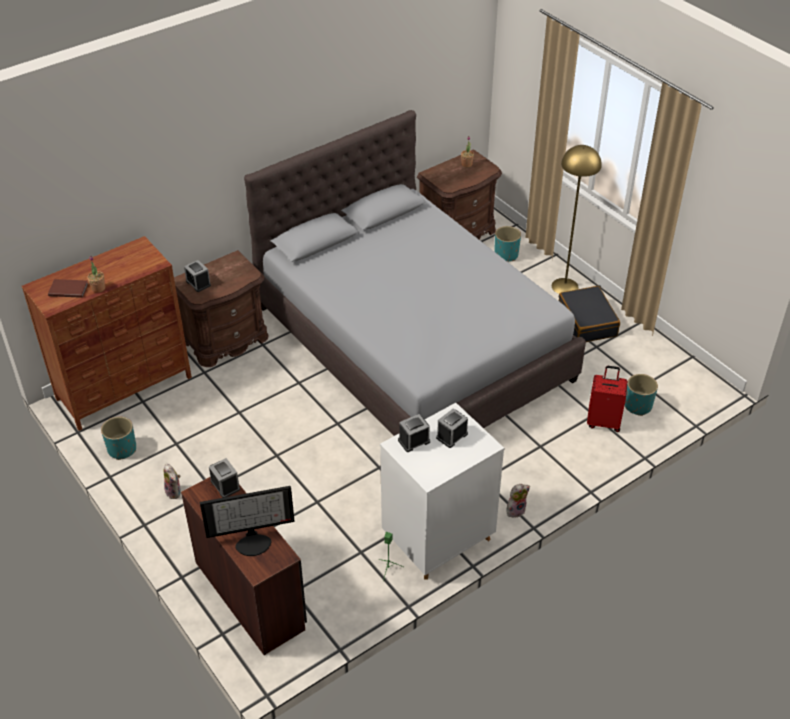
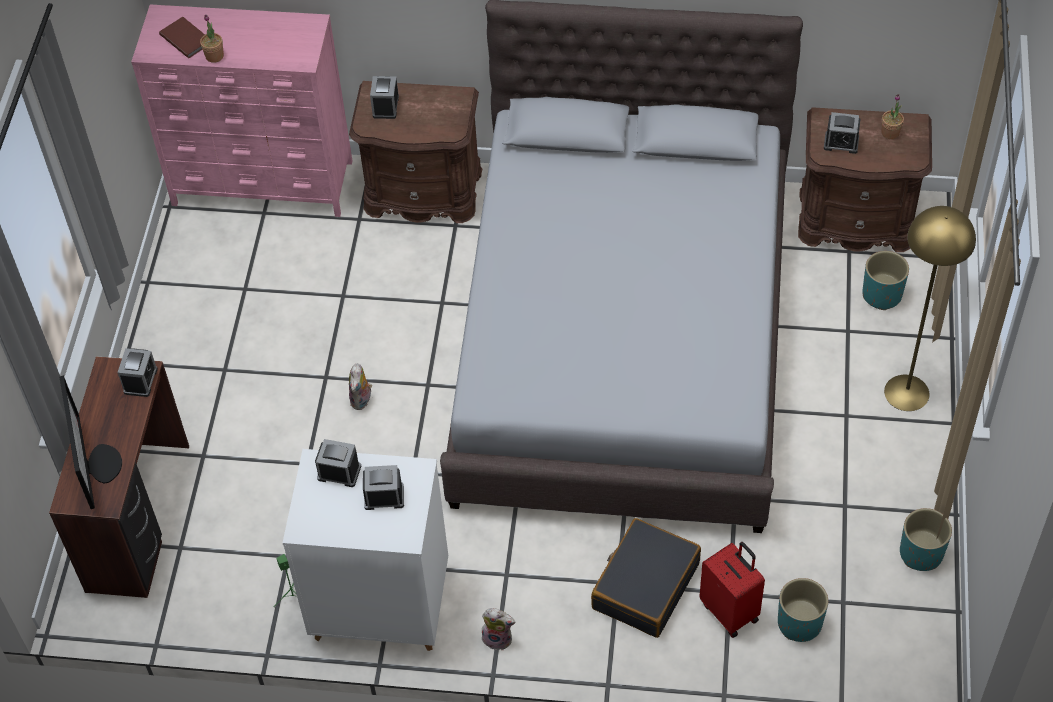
camera: 45 degrees right, 10 degrees up
brown dresser [22,236,192,431] -> pink dresser [131,5,353,217]
turquoise planter [101,417,136,460] -> turquoise planter moved to [900,508,952,571]
plush toy [164,464,181,499] -> plush toy moved to [349,363,372,410]
monitor [200,486,294,556] -> monitor turned 135 degrees counterclockwise [60,376,122,509]
black suitcase [559,286,620,342] -> black suitcase moved to [591,518,701,638]
none -> alarm clock [824,112,861,154]

